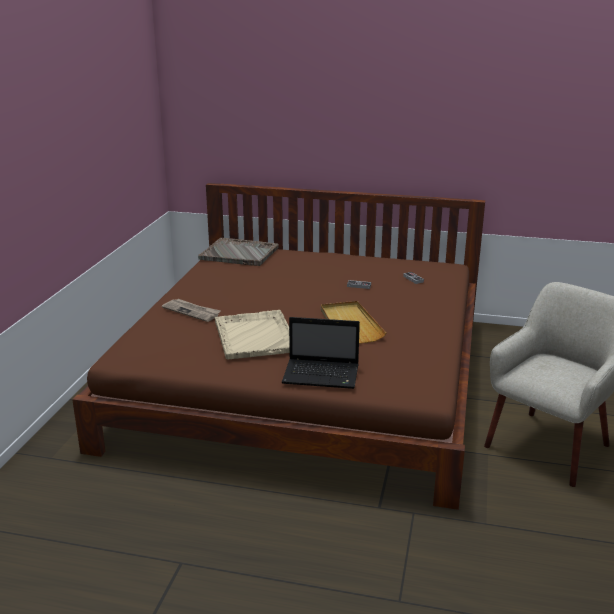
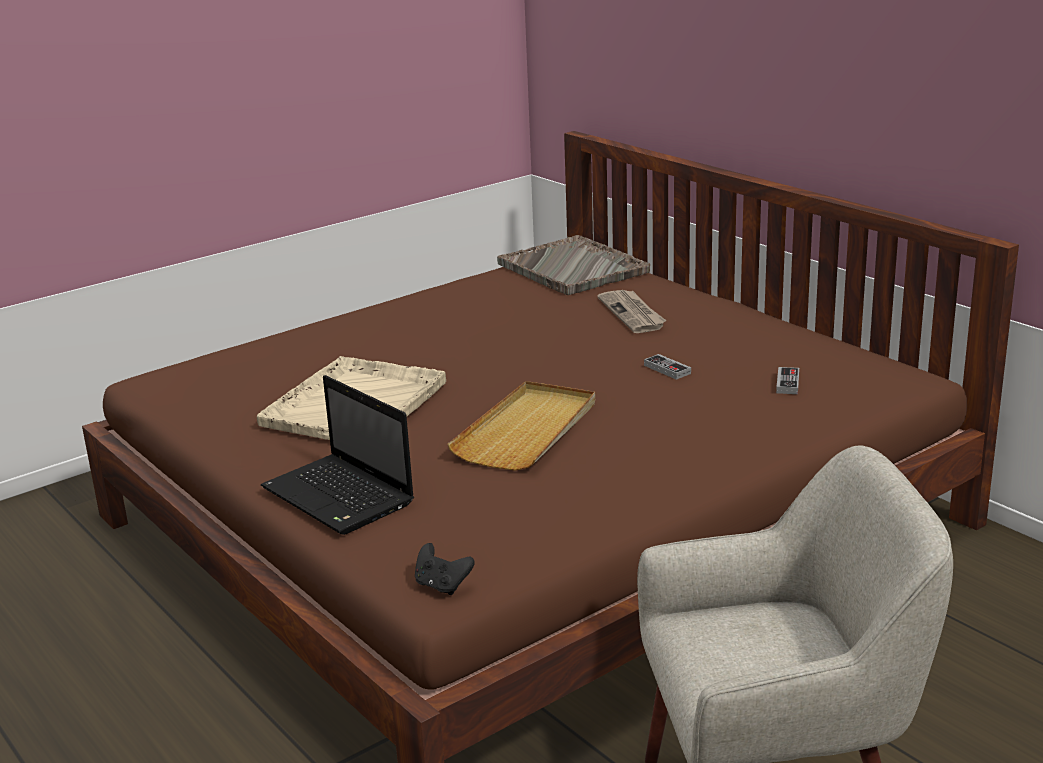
camera: 40 degrees right, 0 degrees up
newspaper [162,299,220,322] -> newspaper moved to [597,290,667,333]
none -> black game controller [415,543,475,595]

